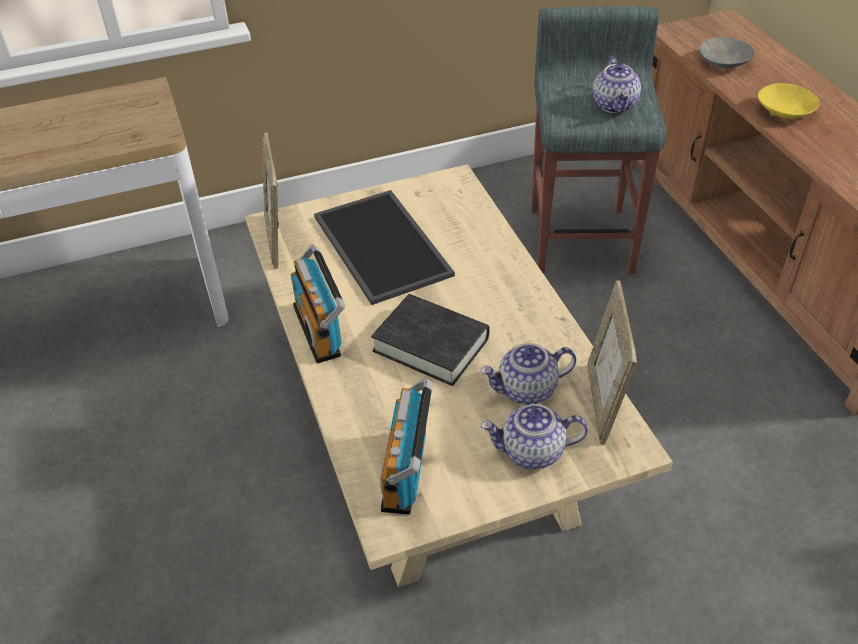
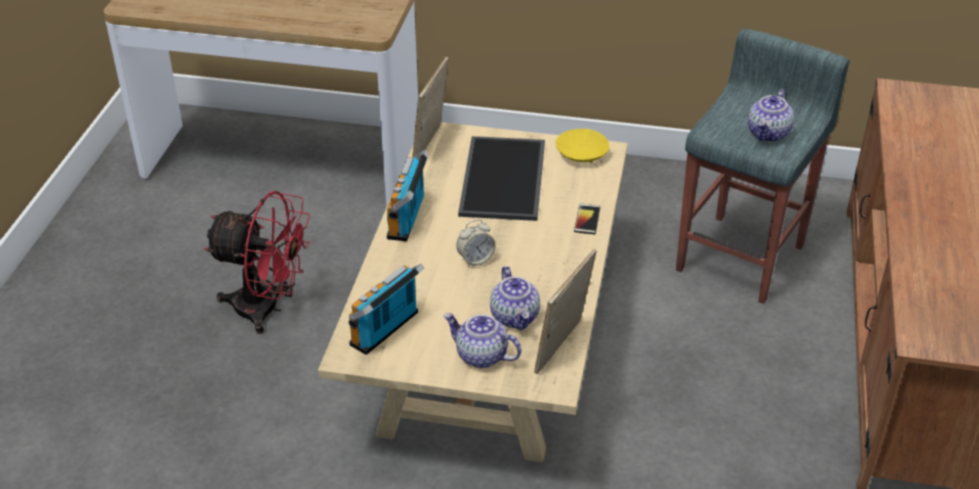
camera: 30 degrees right, 5 degrees down
black book [371,294,490,386] -> alarm clock [457,220,496,267]
teapot [480,343,576,405] -> teapot turned 120 degrees counterclockwise [490,266,540,331]
grey bowl [699,37,755,70] -> none
yellow bowl [758,83,819,119] -> yellow bowl moved to [556,129,609,163]
none -> red fan [204,191,310,334]
none -> phone [574,204,601,234]

